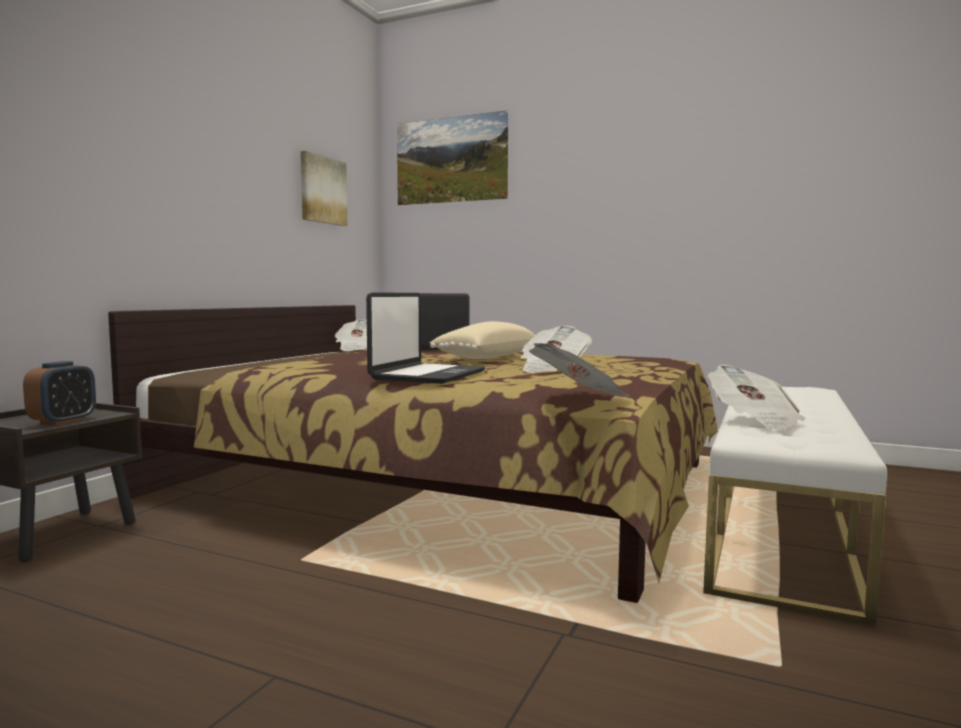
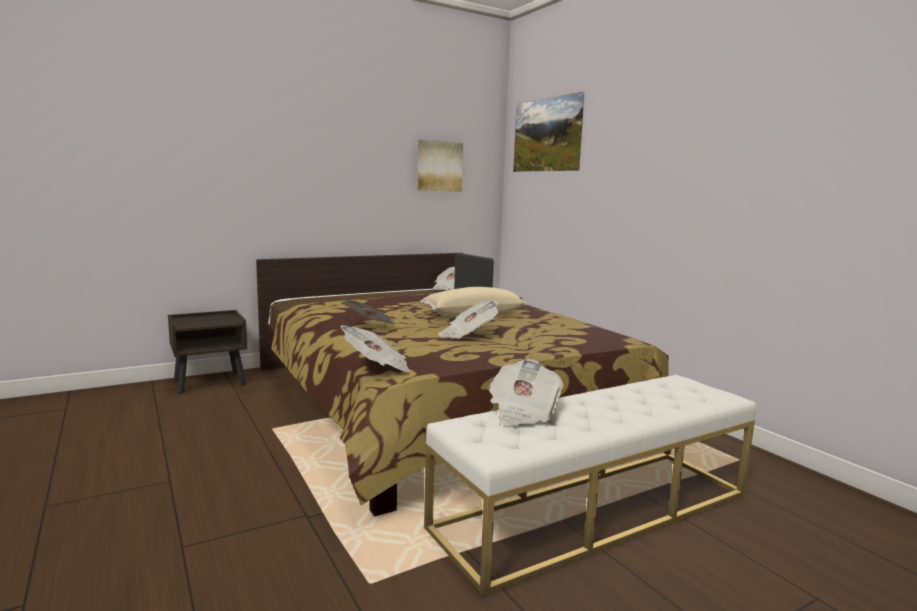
camera: 35 degrees right, 5 degrees up
alarm clock [23,361,96,425] -> none
laptop [366,293,485,384] -> newspaper [341,300,397,324]

